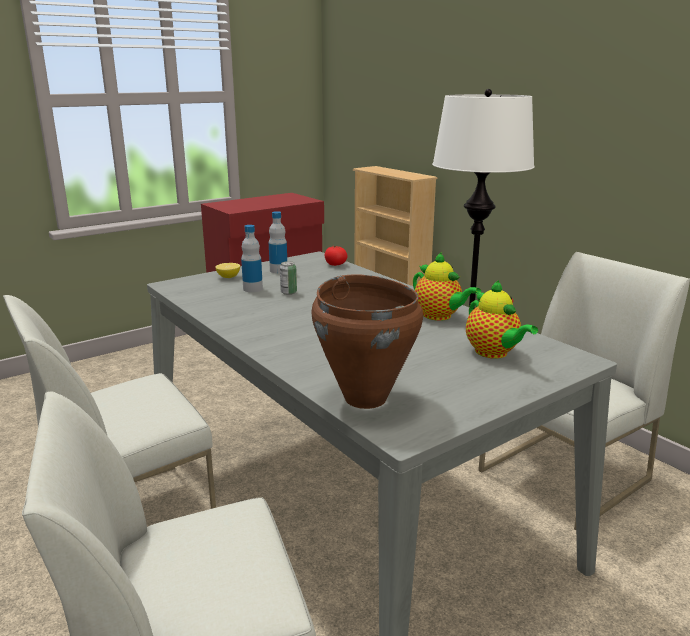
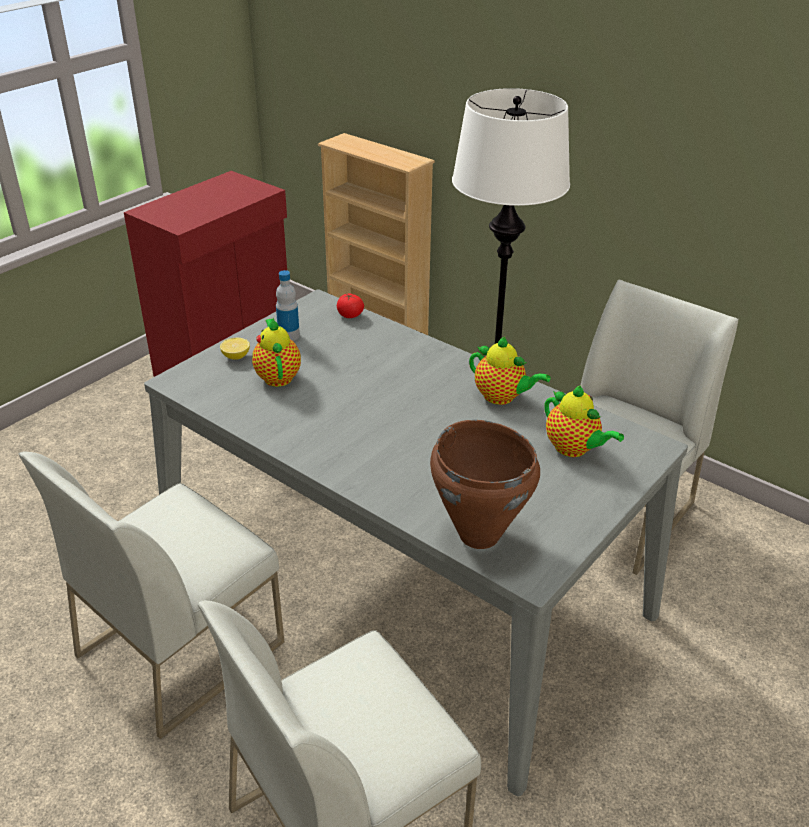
camera: 15 degrees left, 15 degrees up
bottle [241,225,263,292] -> teapot [252,318,301,387]
can [280,261,297,295] -> none

